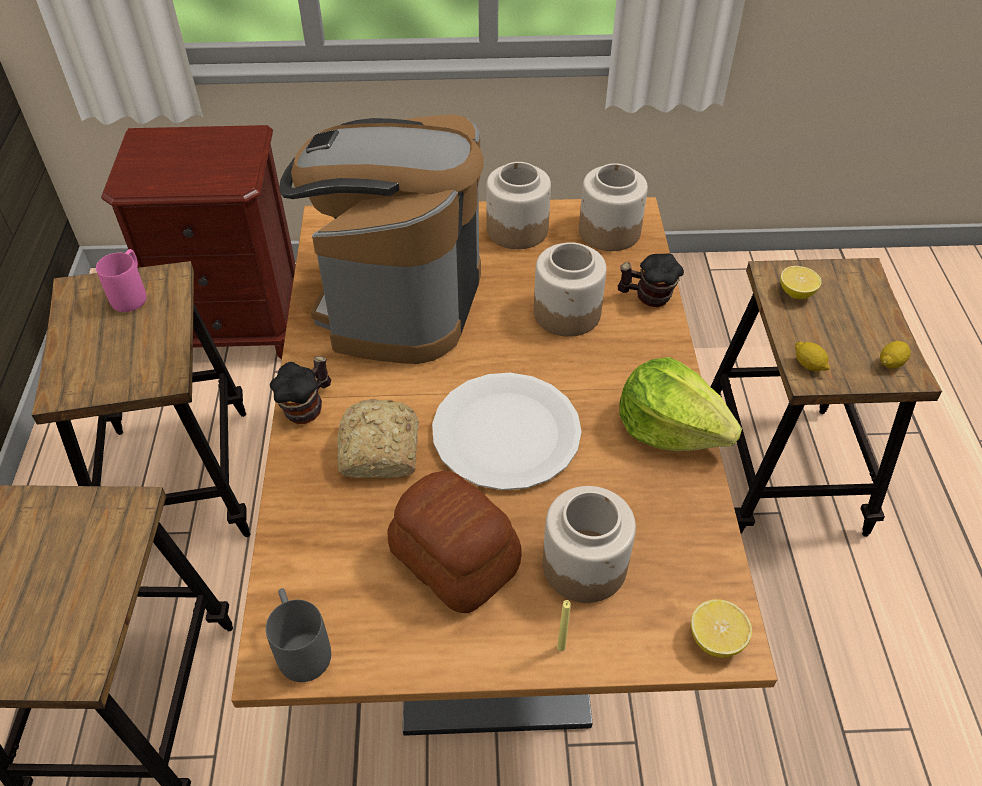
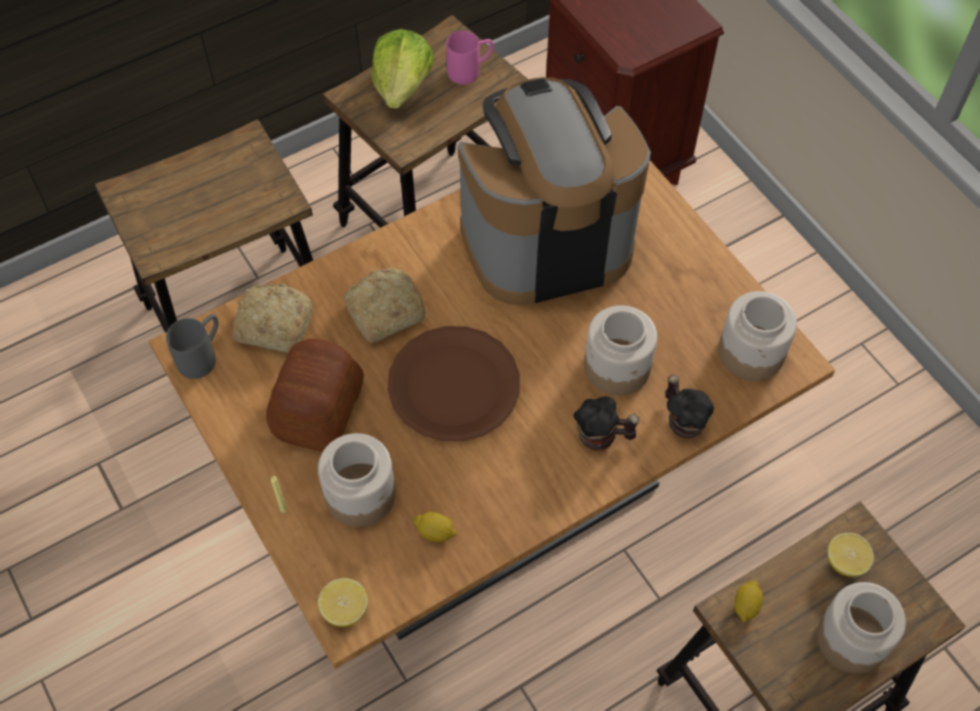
camera: 60 degrees right, 10 degrees up
mug [270,356,331,424] -> mug moved to [573,396,639,451]
white plate [432,373,582,490] -> brown plate [388,326,520,442]
jar [486,162,551,249] -> jar moved to [817,582,906,673]
lettuce [619,357,742,451] -> lettuce moved to [371,29,433,109]
lemon [880,341,911,369] -> lemon moved to [413,512,458,542]
none -> bread [232,283,312,353]

